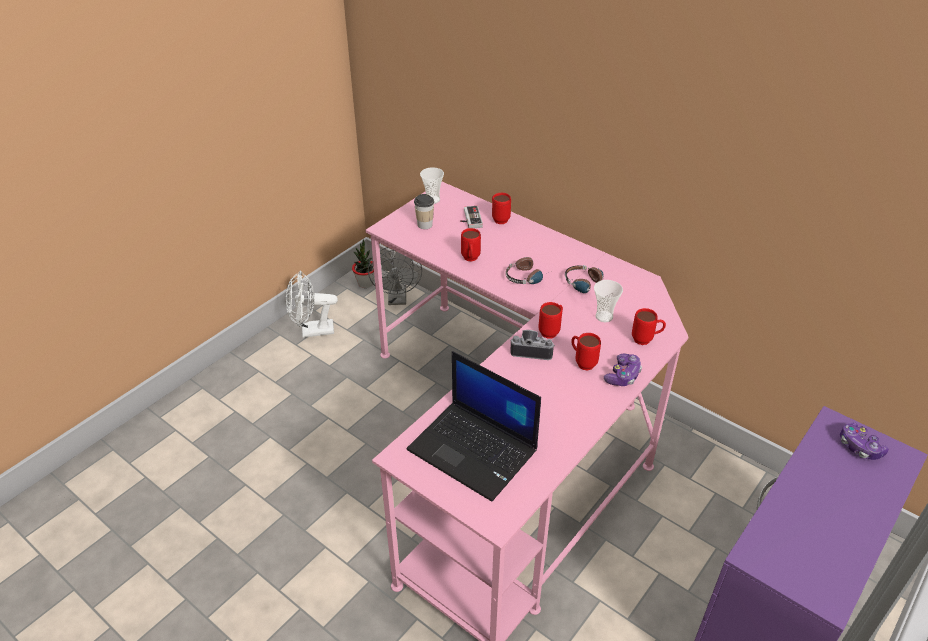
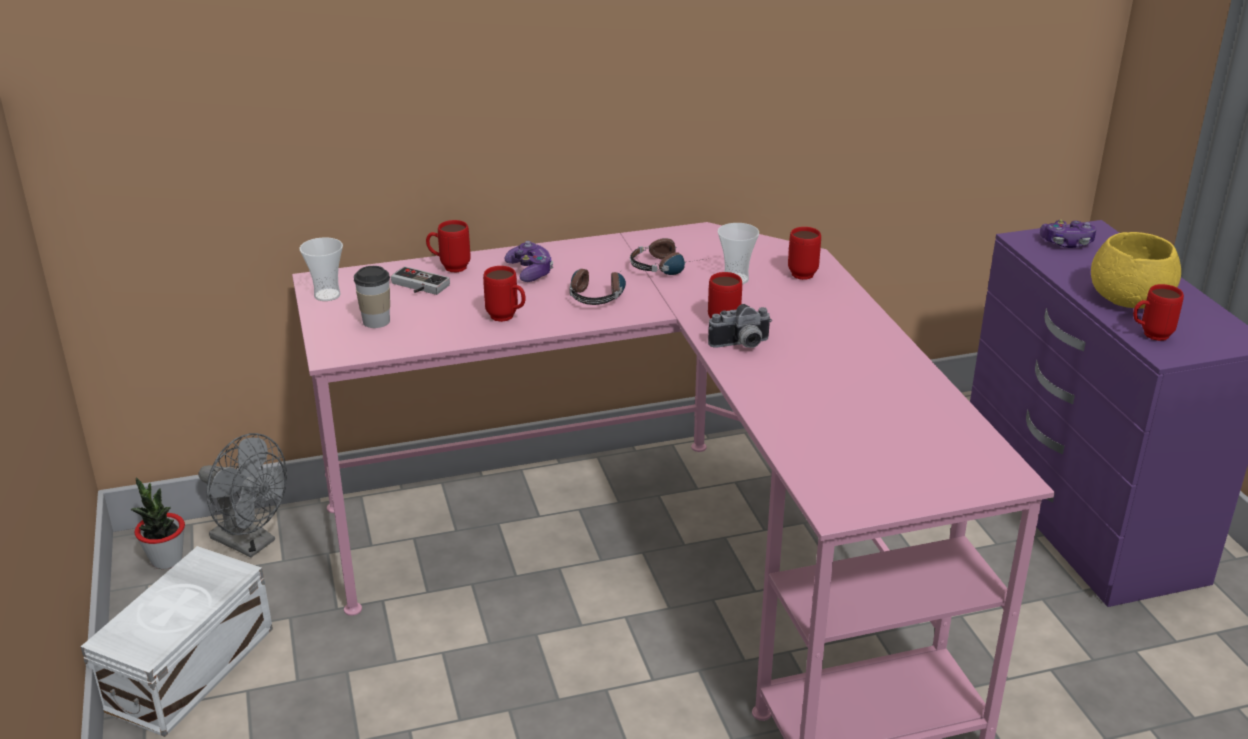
camera: 55 degrees left, 10 degrees down
white fan [286,271,338,338] -> white storage box [81,546,273,737]
laptop [406,351,541,502] -> none
camera [510,330,555,360] -> camera turned 150 degrees counterclockwise [708,304,772,348]
red mug [571,333,601,371] -> red mug moved to [1133,284,1184,341]
game controller [604,353,642,386] -> game controller moved to [504,241,553,282]
none -> yellow bowl [1091,232,1181,309]

